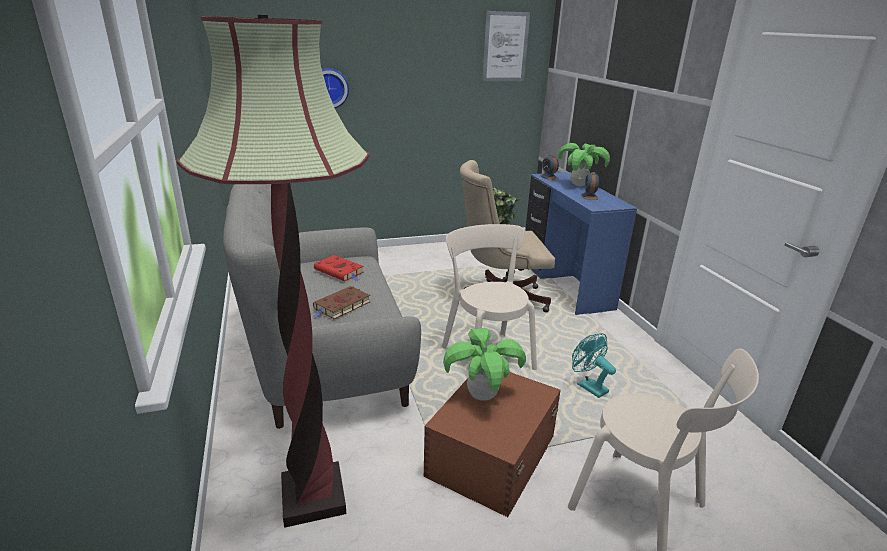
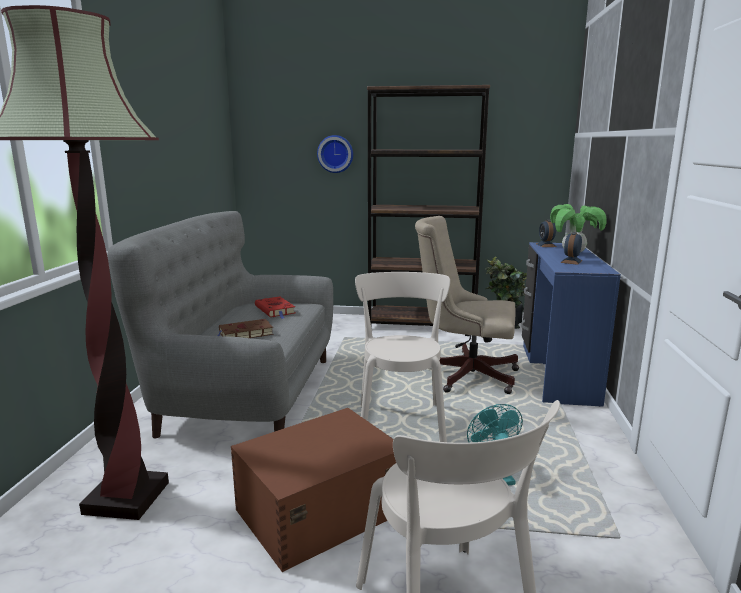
camera: 25 degrees right, 10 degrees down
potted plant [443,328,526,401] -> none
picture [482,11,530,81] -> none
none -> brown bookcase [367,85,490,326]

